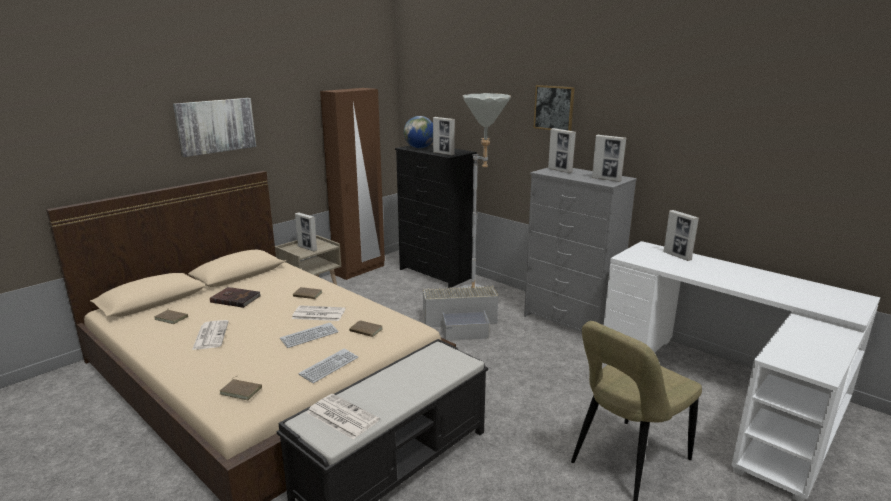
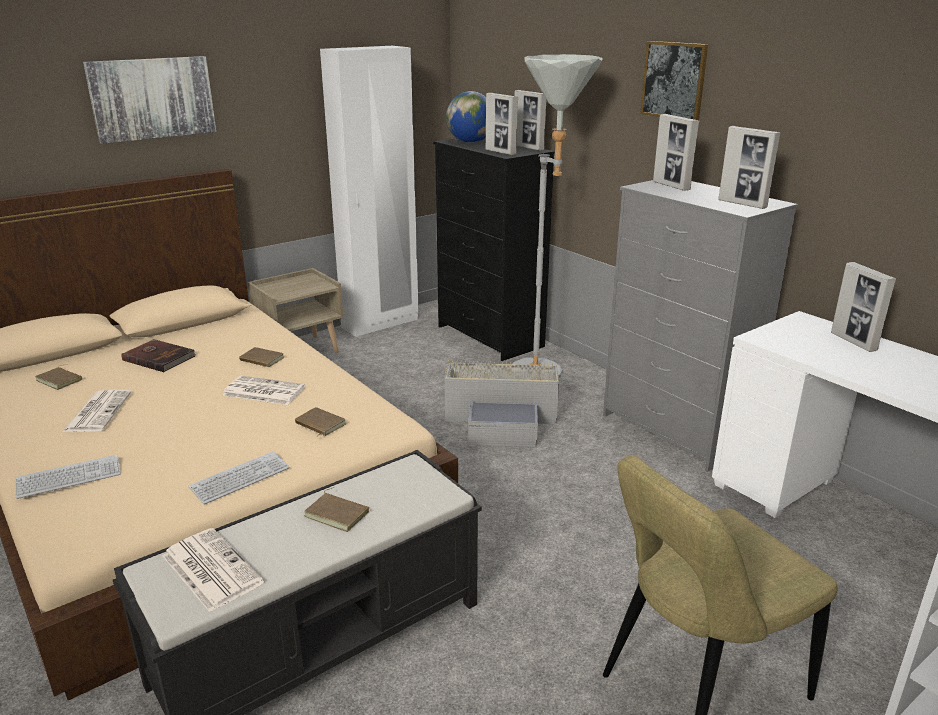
camera: 10 degrees right, 5 degrees up
brown book [220,376,262,400] -> brown book moved to [304,487,369,532]
keyboard [280,323,339,348] -> keyboard moved to [15,455,121,499]
picture frame [295,212,317,251] -> picture frame moved to [515,90,546,151]
brown wardrobe [320,88,385,280] -> white wardrobe [320,46,419,337]

